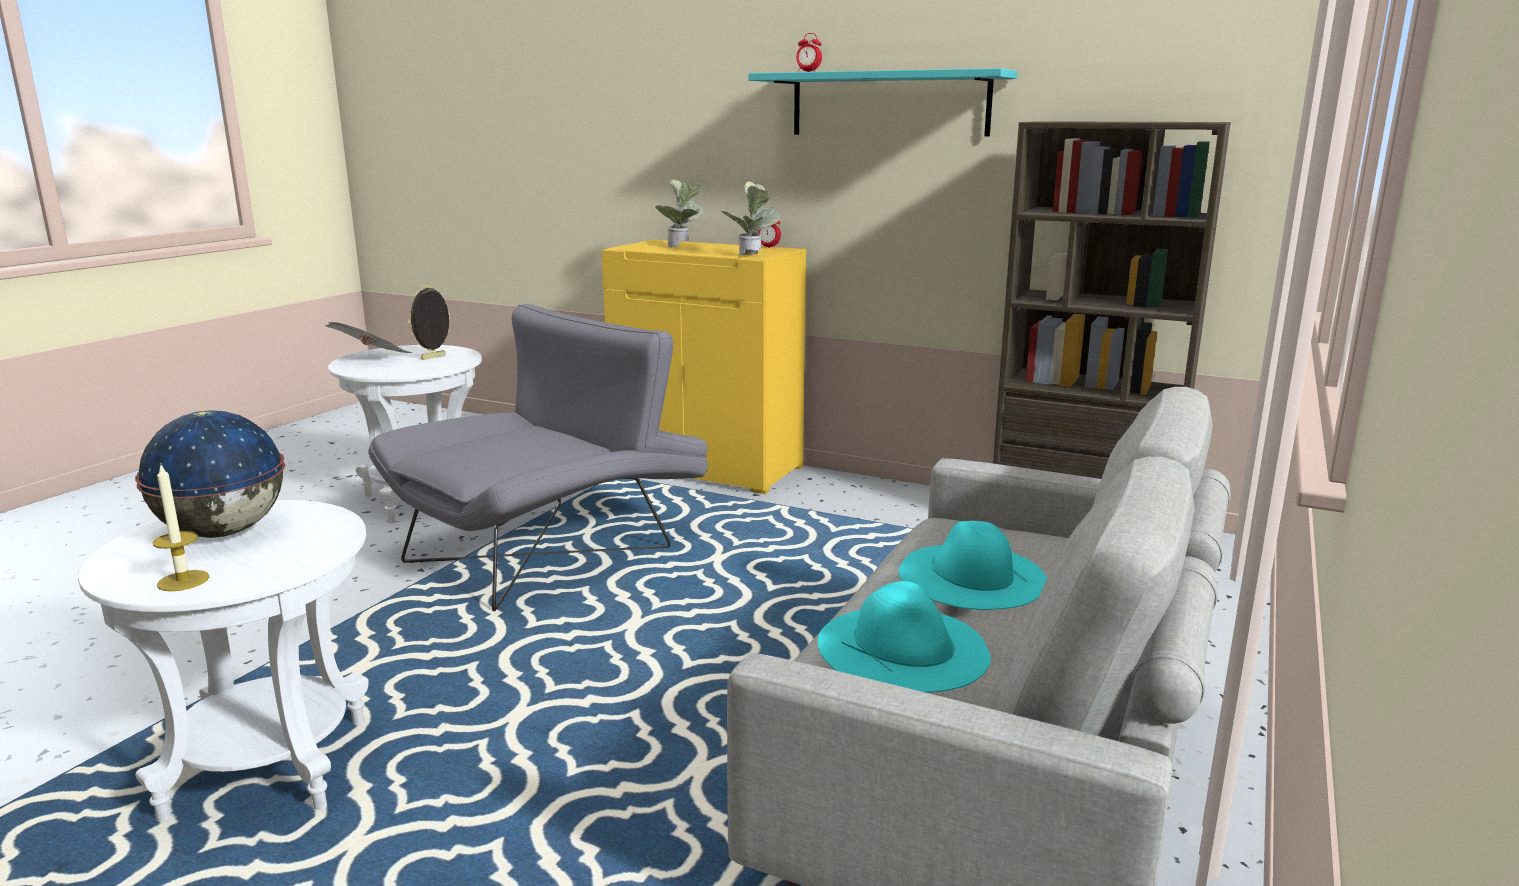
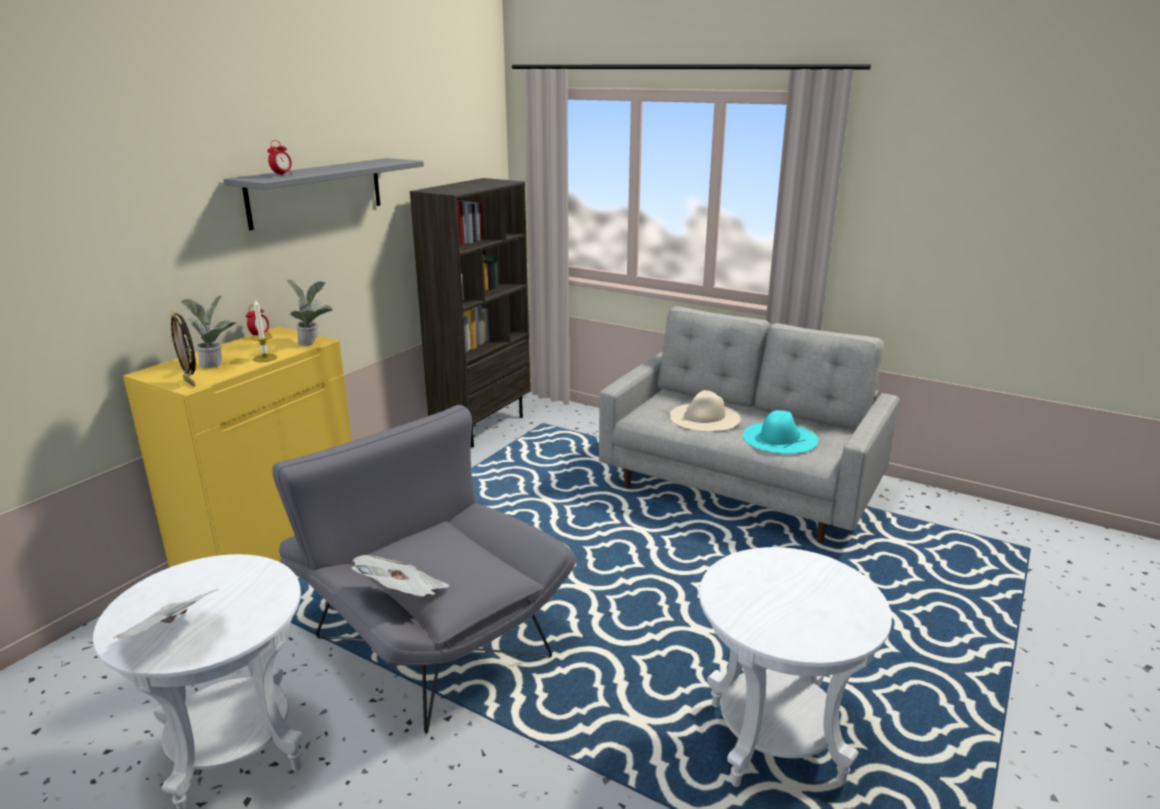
camera: 85 degrees left, 5 degrees up
globe [135,410,285,538] -> none
candle [153,465,209,592] -> candle moved to [251,298,277,362]
picture frame [407,285,450,360] -> picture frame moved to [170,311,196,387]
turquoise shelf [749,68,1018,136] -> grey shelf [223,158,424,230]
turquoise hat [899,521,1047,610] -> beige hat [669,390,740,432]
none -> newspaper [351,555,449,597]

